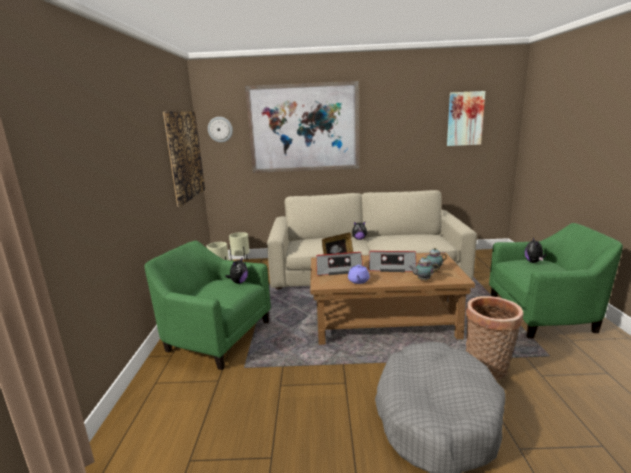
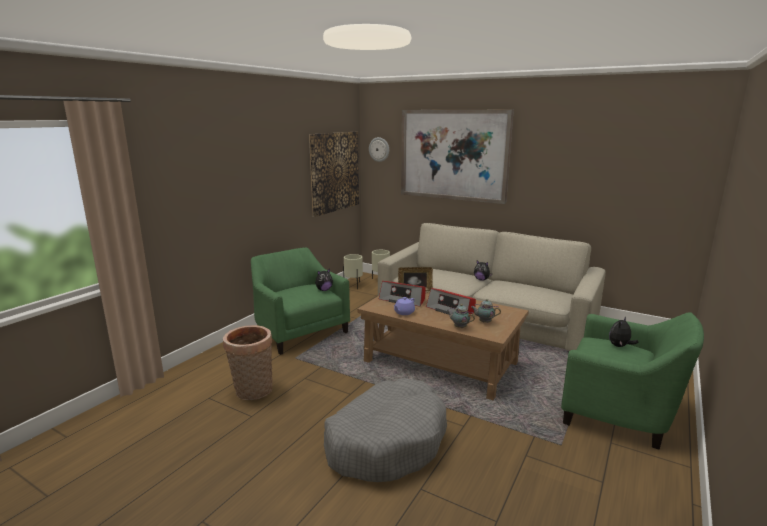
camera: 30 degrees right, 0 degrees up
picture [447,91,485,146] -> none
basket [466,296,524,380] -> basket moved to [223,325,273,400]

